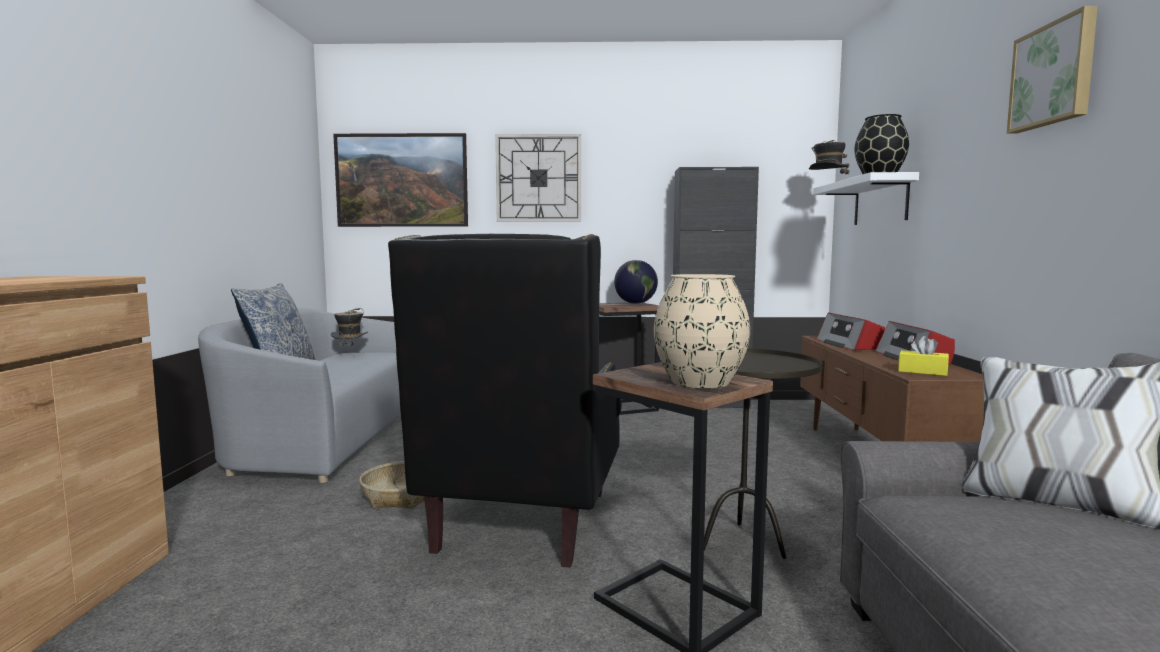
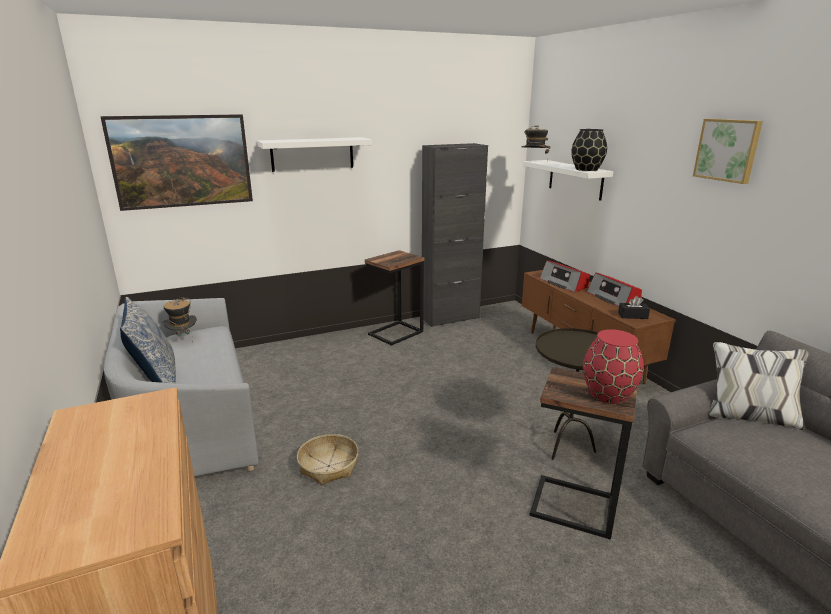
camera: 25 degrees left, 15 degrees up
black armchair [388,234,622,567] -> none
wall clock [495,134,581,222] -> white shelf [257,137,372,172]
globe [614,260,658,304] -> none
beige vase [654,274,750,388] -> red vase [583,329,644,404]
yellow tissue box [898,336,949,376] -> black tissue box [618,296,650,319]

